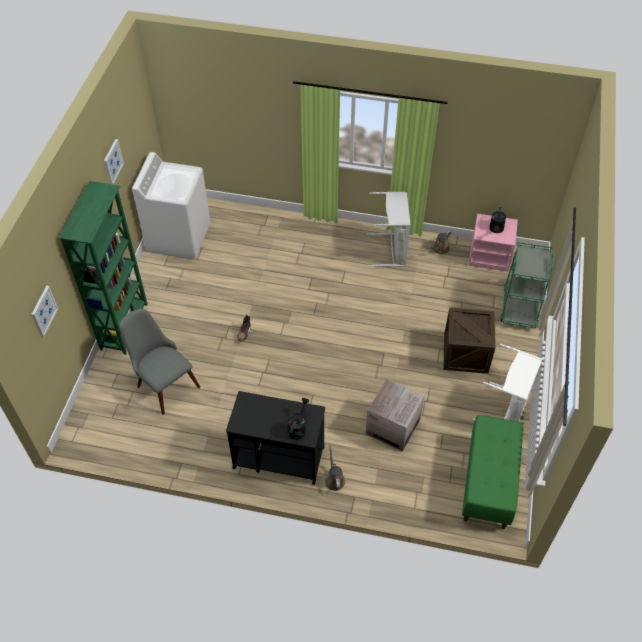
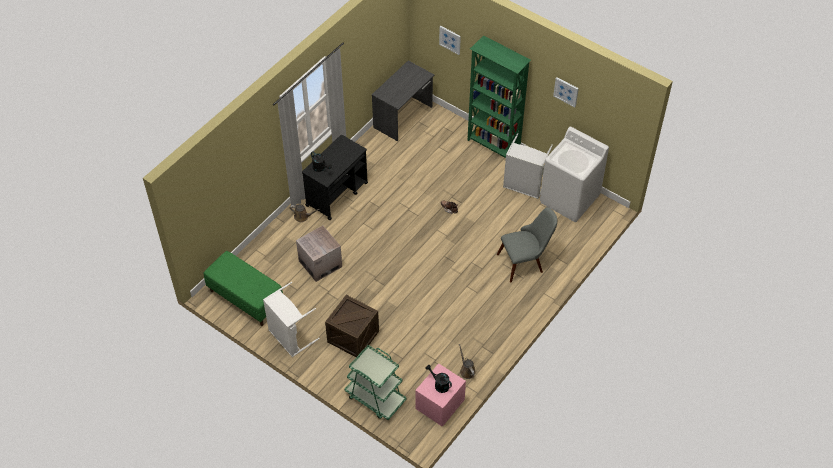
camera: 115 degrees right, 0 degrees up
grey chair [119,309,200,415] -> grey chair moved to [497,207,557,282]
grey laundry basket [367,192,411,267] -> grey laundry basket moved to [503,133,553,199]
none -> grey desk [372,61,434,141]

